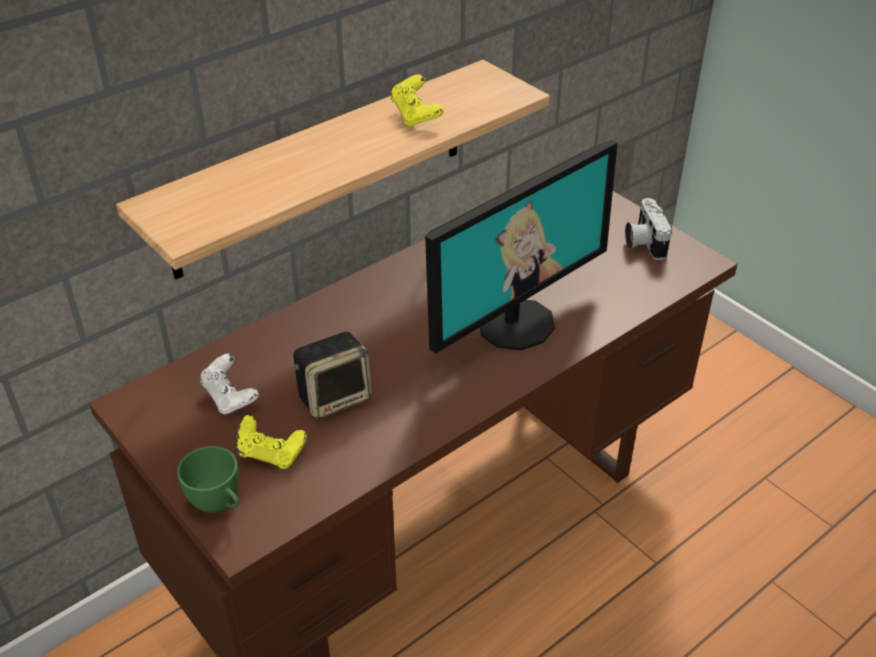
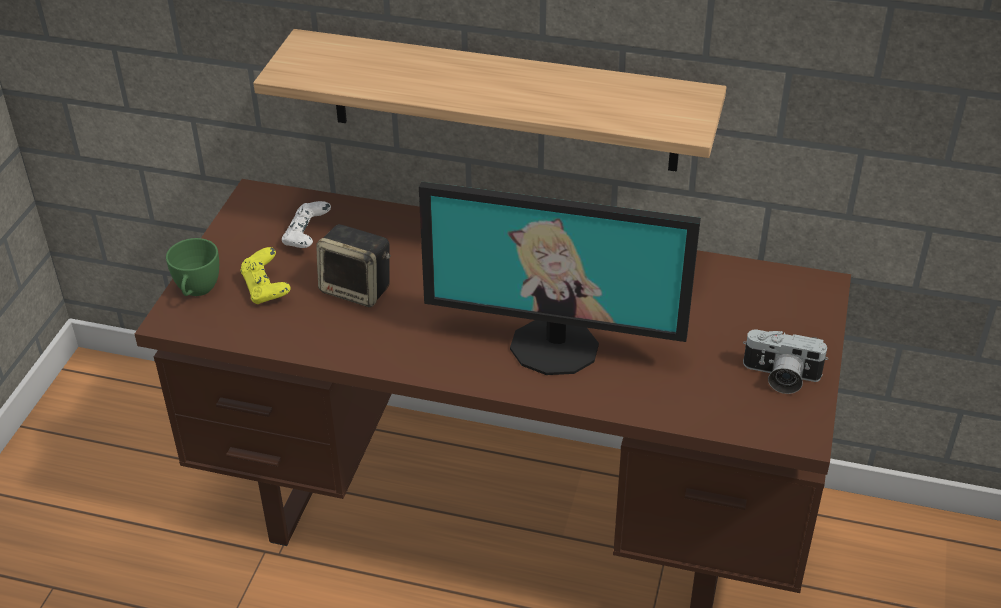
camera: 55 degrees right, 0 degrees up
yellow game controller [390,74,444,127] -> none
camera [625,198,672,260] -> camera turned 120 degrees counterclockwise [743,329,829,394]

